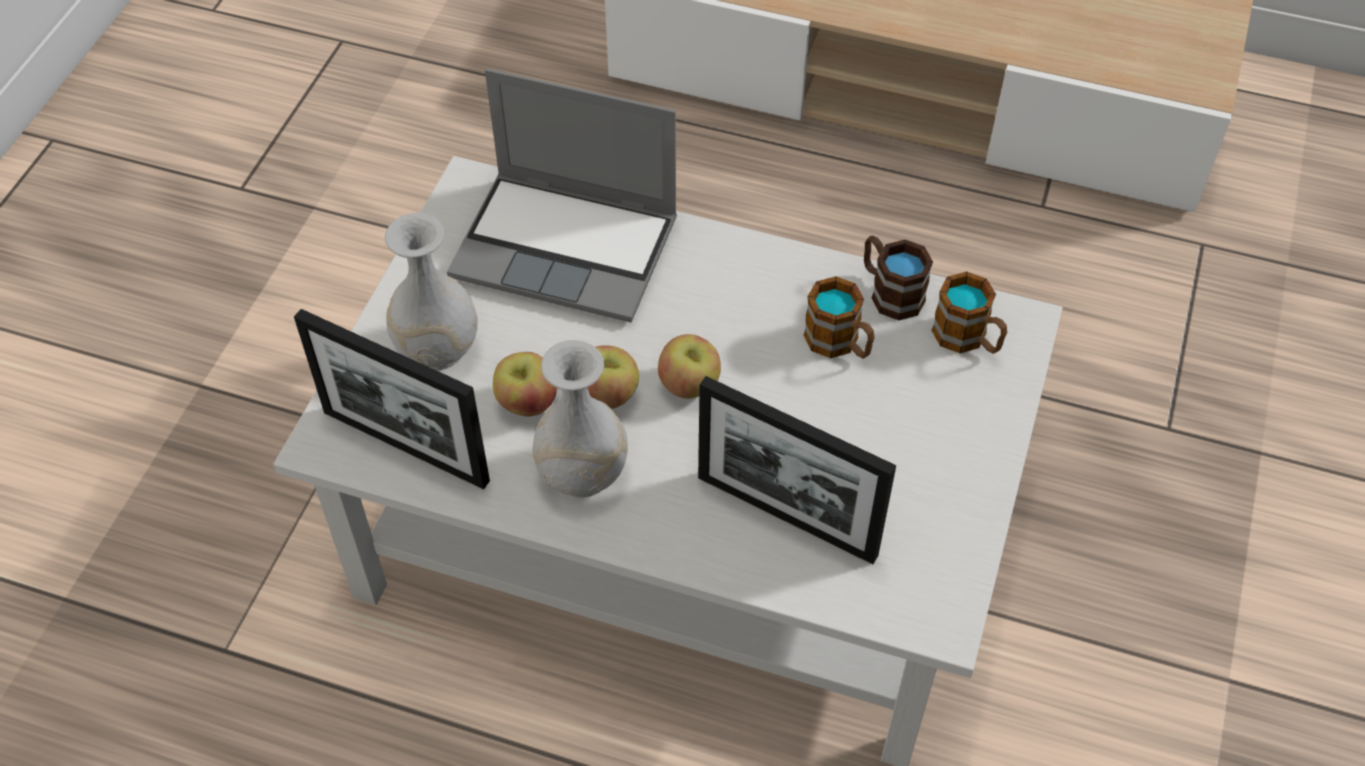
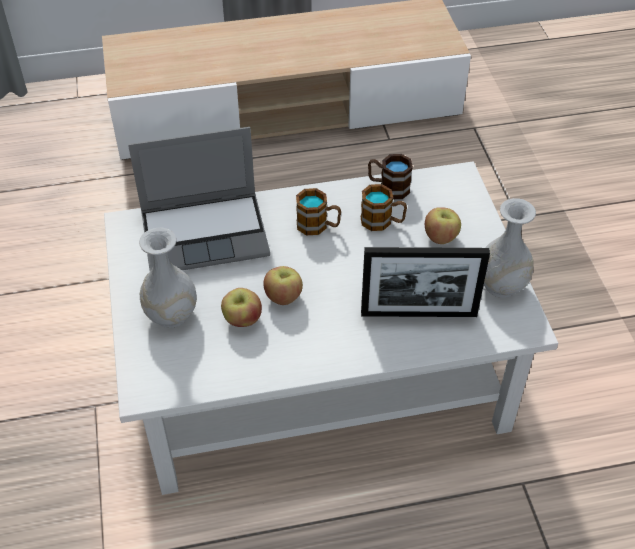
camera: 30 degrees left, 5 degrees down
picture frame [294,309,490,489] -> none
white vase [533,340,628,497] -> white vase moved to [484,198,536,298]
apple [658,334,721,399] -> apple moved to [425,207,461,244]
mug [931,271,1007,354] -> mug moved to [296,188,341,235]

